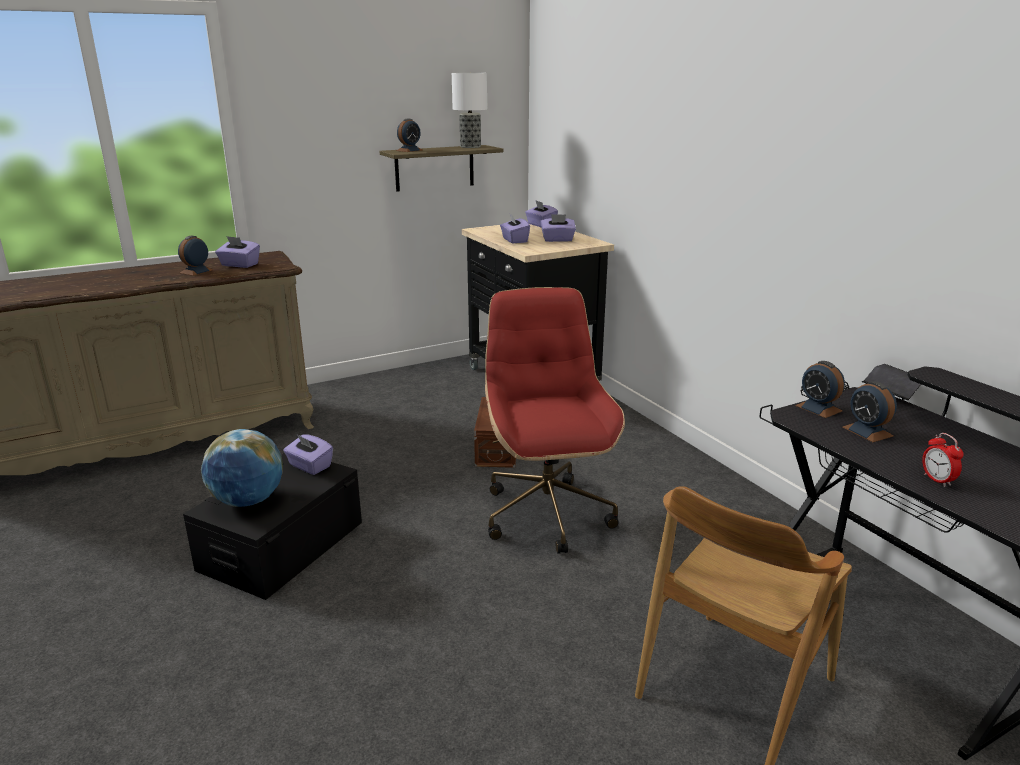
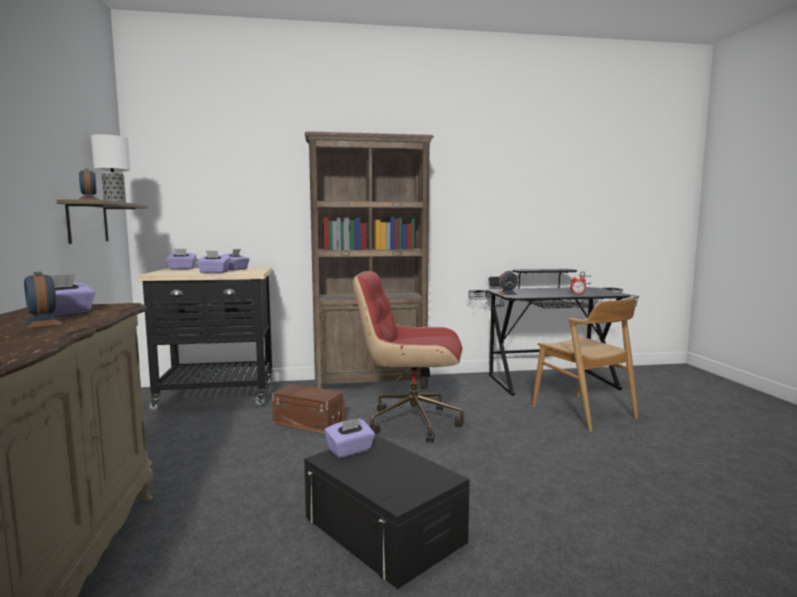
camera: 70 degrees left, 15 degrees down
globe [201,429,283,507] -> none
alarm clock [843,381,897,442] -> none
none -> brown bookcase [305,131,434,389]

